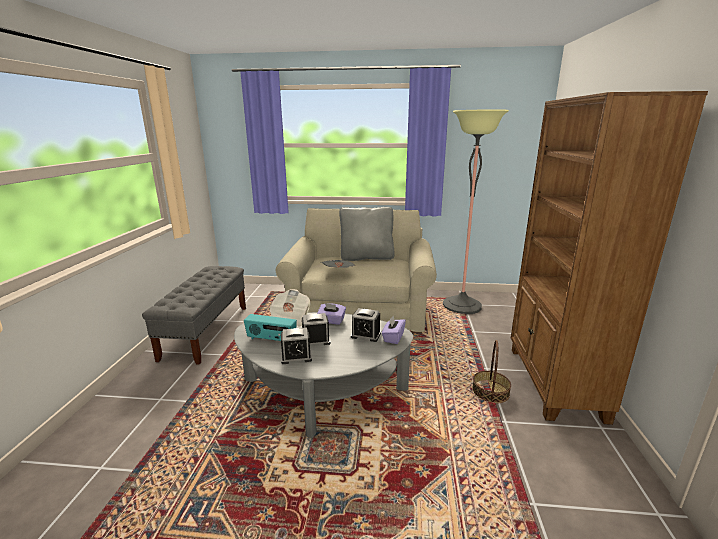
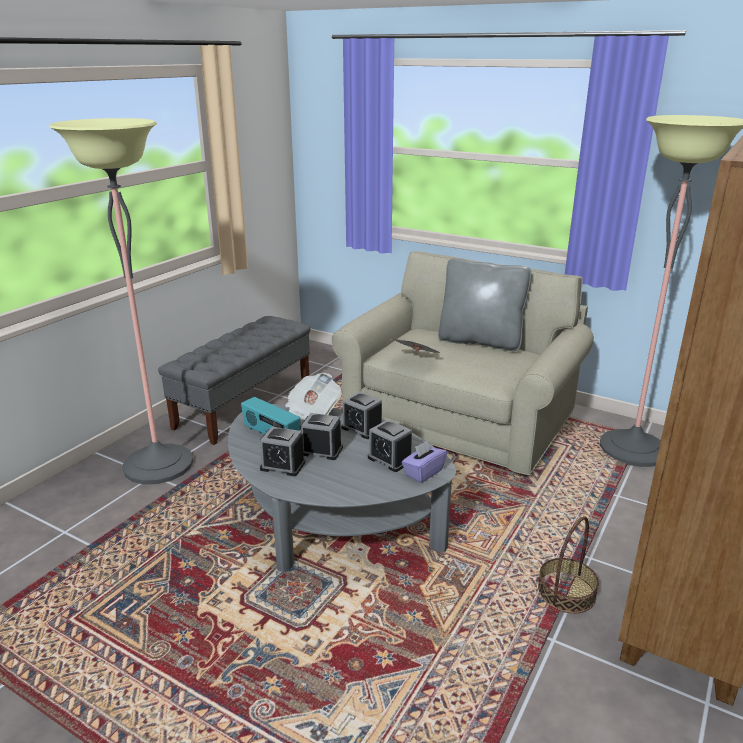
camera: 25 degrees right, 5 degrees up
purple tissue box [317,303,346,325] -> alarm clock [342,392,382,439]
none -> floor lamp [50,118,193,484]

